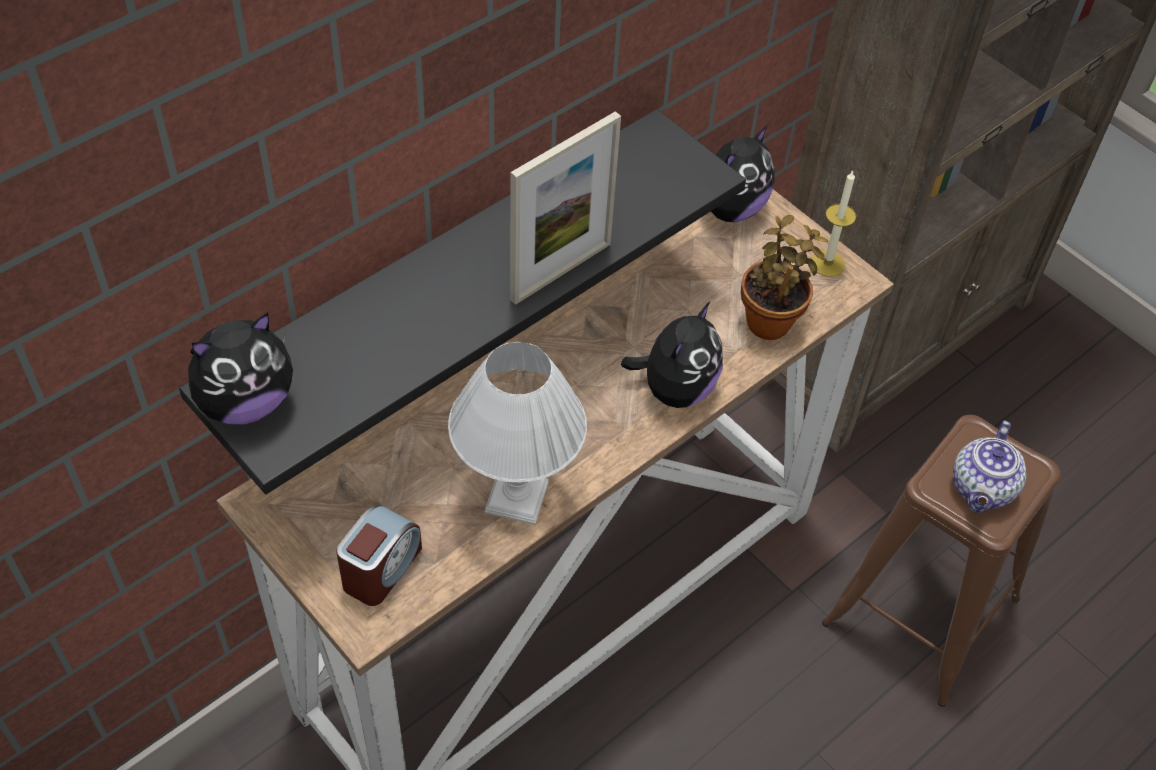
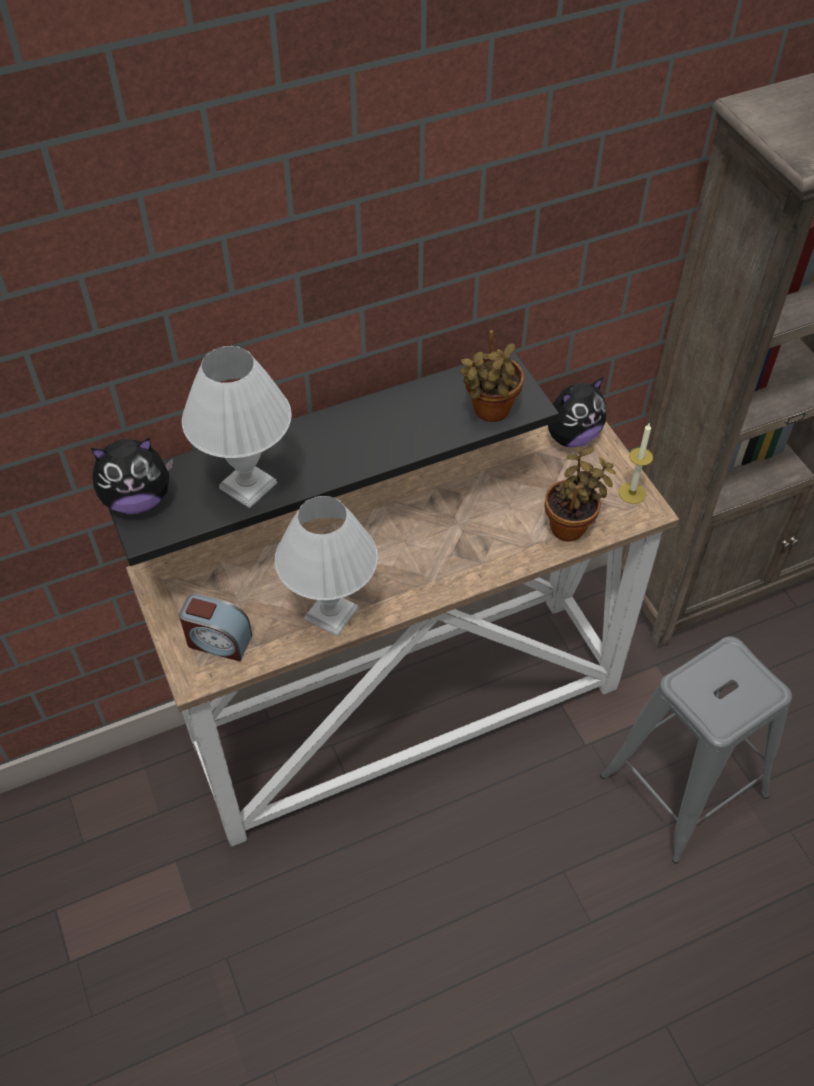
camera: 20 degrees right, 0 degrees up
alarm clock [336,505,422,606] -> alarm clock turned 60 degrees clockwise [179,593,252,661]
picture frame [510,111,621,305] -> none
plush toy [621,302,723,408] -> none
brown stool [822,415,1060,707] -> grey stool [600,636,792,864]
teapot [953,421,1027,513] -> none
none -> white table lamp [182,346,291,508]
none -> potted plant [460,330,524,422]

